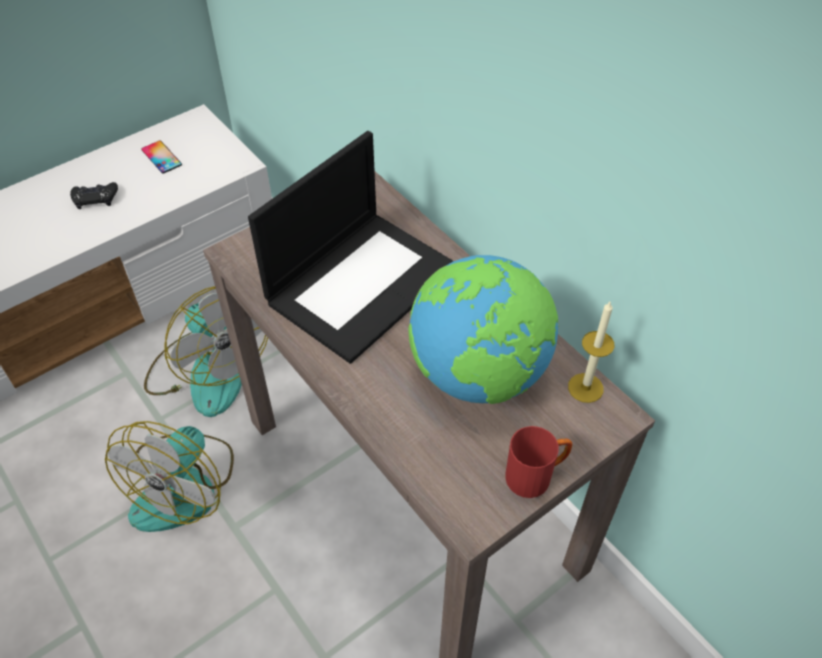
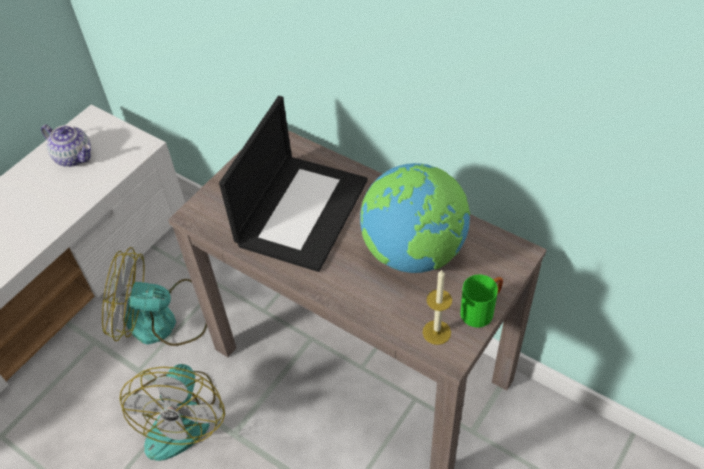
camera: 15 degrees left, 0 degrees up
black game controller [70,182,118,209] -> none
phone [141,140,182,174] -> teapot [41,125,91,167]
fan [144,286,268,417] -> fan turned 150 degrees clockwise [102,247,207,346]
red mug [505,426,572,498] -> green mug [460,274,503,328]
candle [568,302,614,403] -> candle moved to [423,269,452,345]

